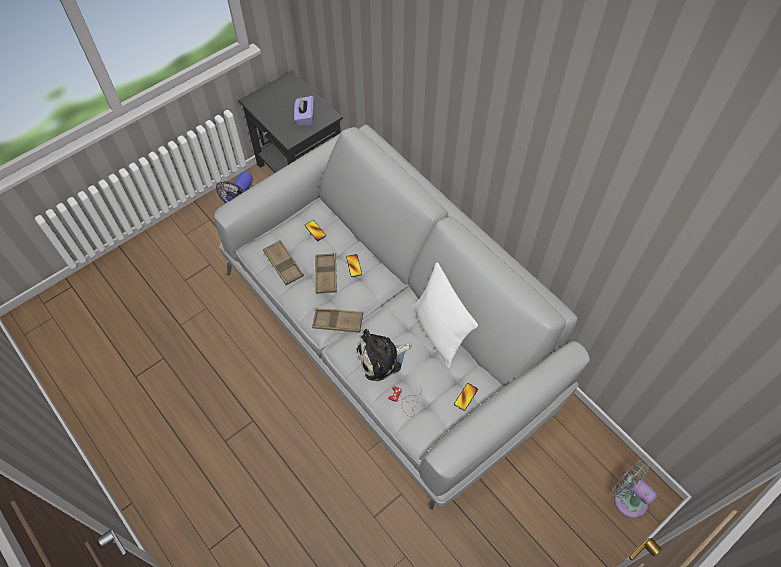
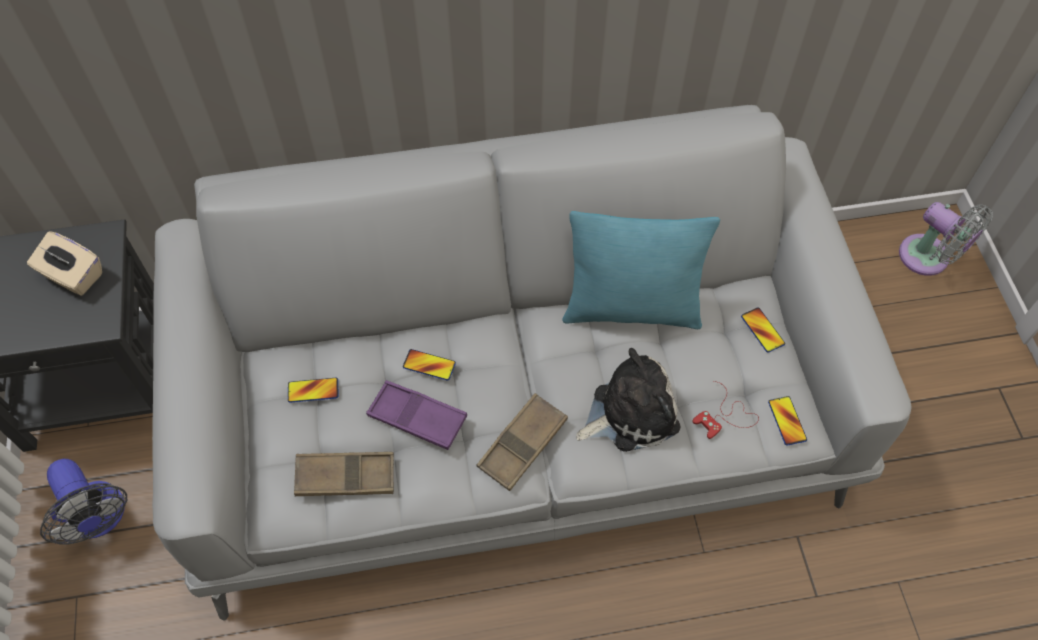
camera: 60 degrees left, 0 degrees up
purple tissue box [294,96,314,126] -> beige tissue box [27,231,102,296]
brown tray [315,253,337,294] -> purple tray [366,380,467,450]
plush toy [356,329,412,381] -> plush toy turned 120 degrees counterclockwise [576,348,681,452]
white pillow [412,263,478,368] -> turquoise pillow [562,211,720,329]
grey fan [612,460,658,518] -> grey fan turned 120 degrees counterclockwise [899,202,993,276]
none -> phone [768,396,807,446]

